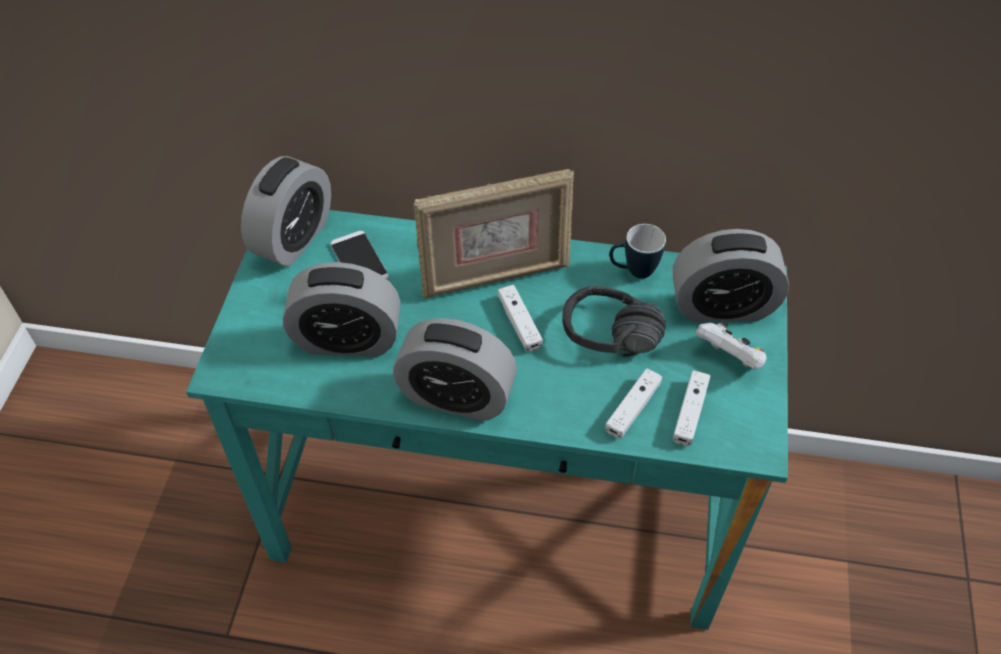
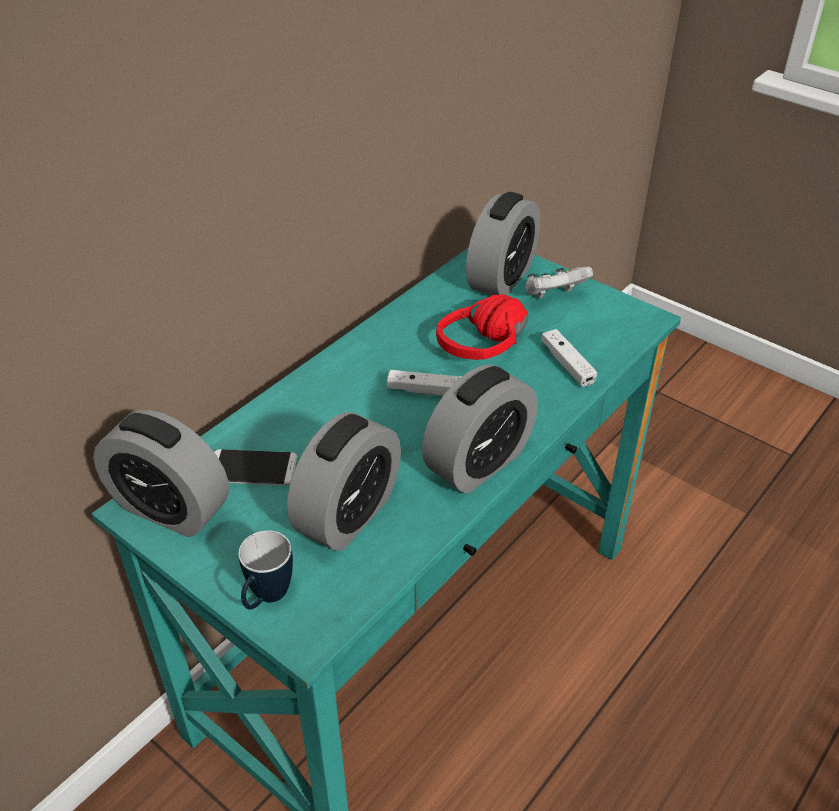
camera: 60 degrees left, 10 degrees down
alarm clock [241,156,331,266] -> alarm clock turned 150 degrees clockwise [93,410,229,537]
picture frame [413,169,574,298] -> none
black headphones [562,286,666,357] -> red headphones [436,294,528,360]
mug [609,224,666,279] -> mug moved to [238,530,293,610]
white game controller [673,370,710,446] -> none

